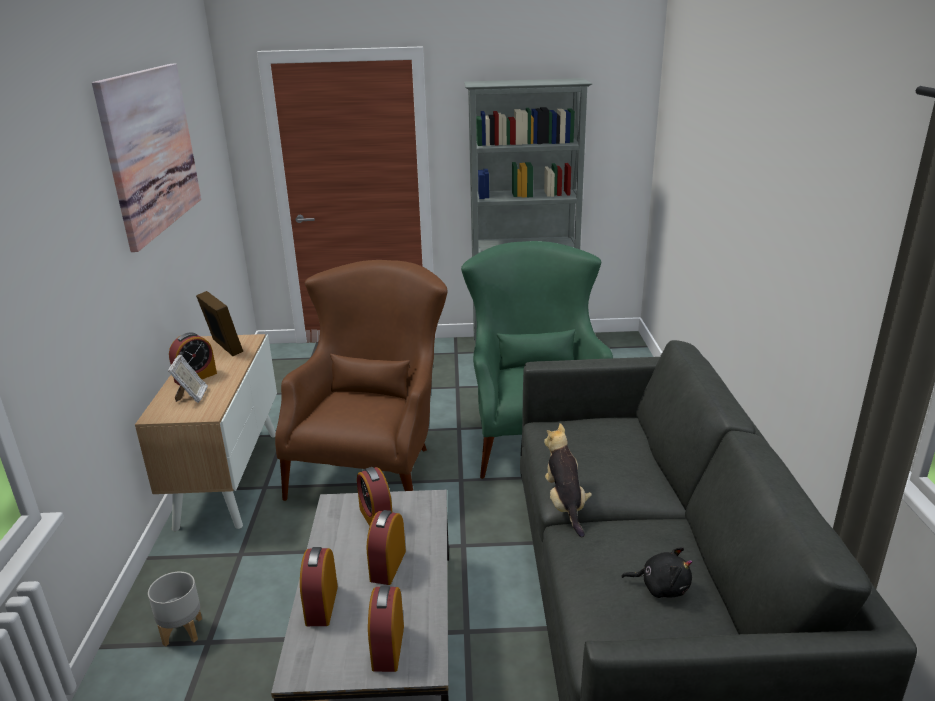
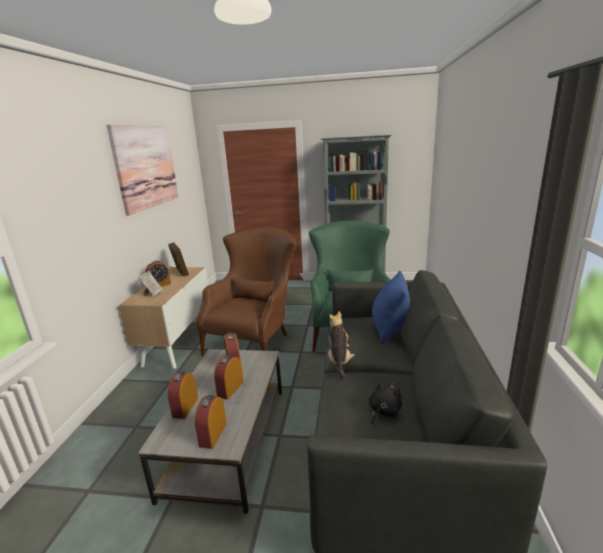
camera: 10 degrees right, 5 degrees down
grey planter [148,572,202,647] -> none
black plush toy [621,547,693,598] -> black plush toy turned 75 degrees counterclockwise [369,381,402,425]
none -> blue pillow [372,271,410,343]

